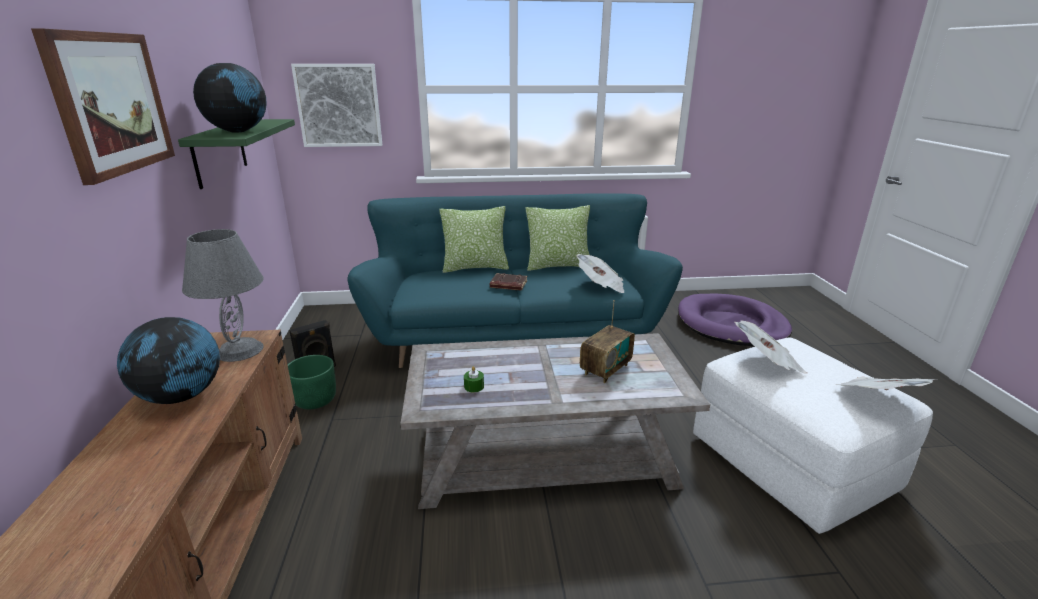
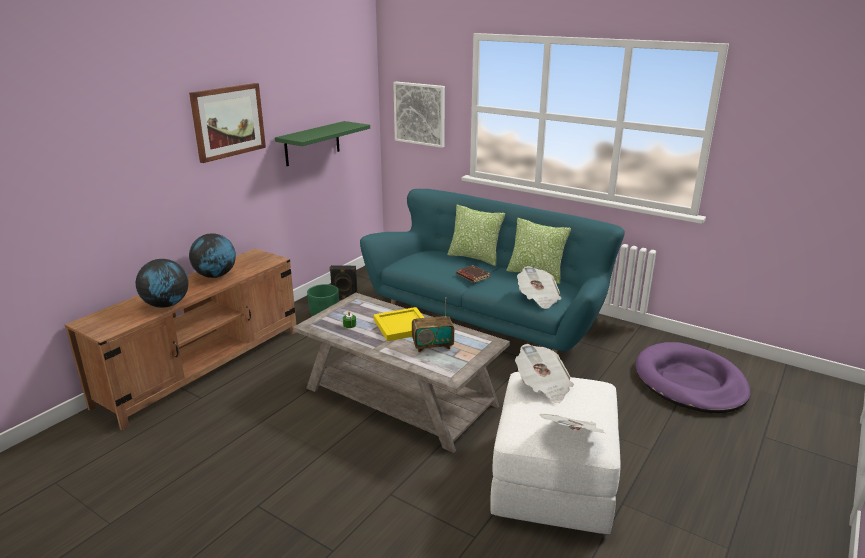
camera: 40 degrees right, 0 degrees up
grey table lamp [182,229,264,362] -> none
globe [193,63,267,133] -> globe moved to [136,259,189,308]
none -> yellow tray [374,307,425,341]

